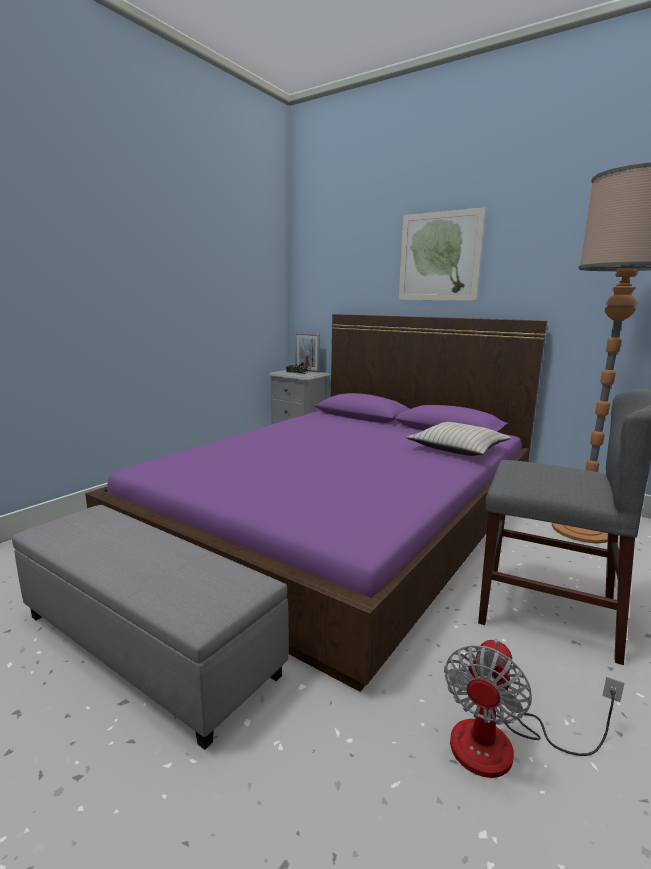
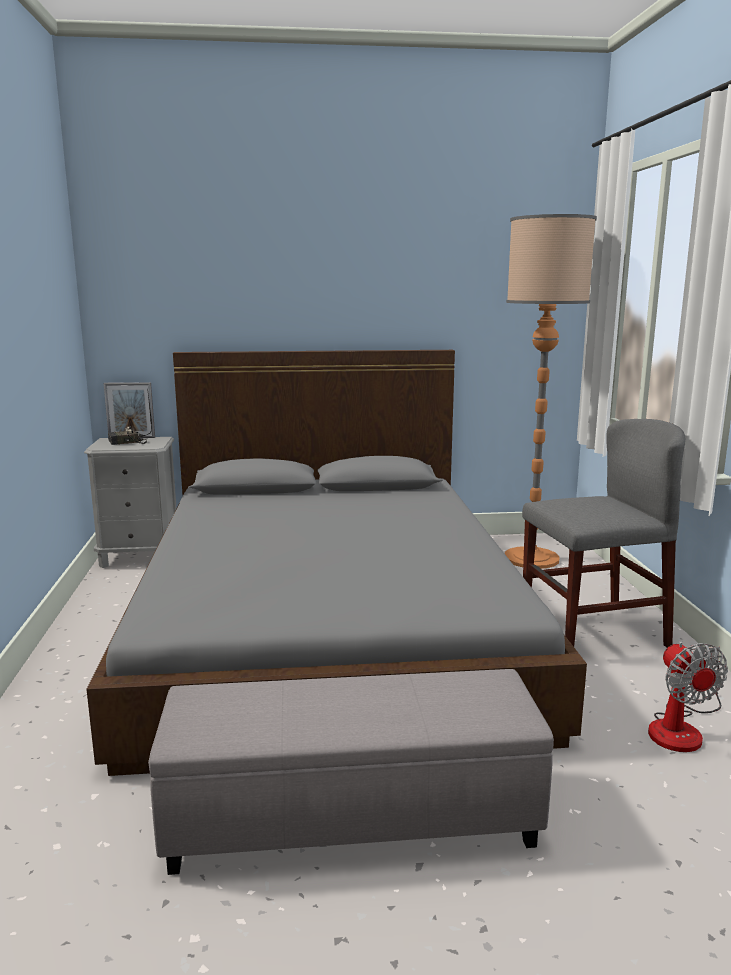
camera: 40 degrees left, 0 degrees up
purple bed [85,314,547,692] -> grey bed [86,350,587,776]
picture [399,207,486,301] -> none
beige pillow [406,422,511,456] -> none

